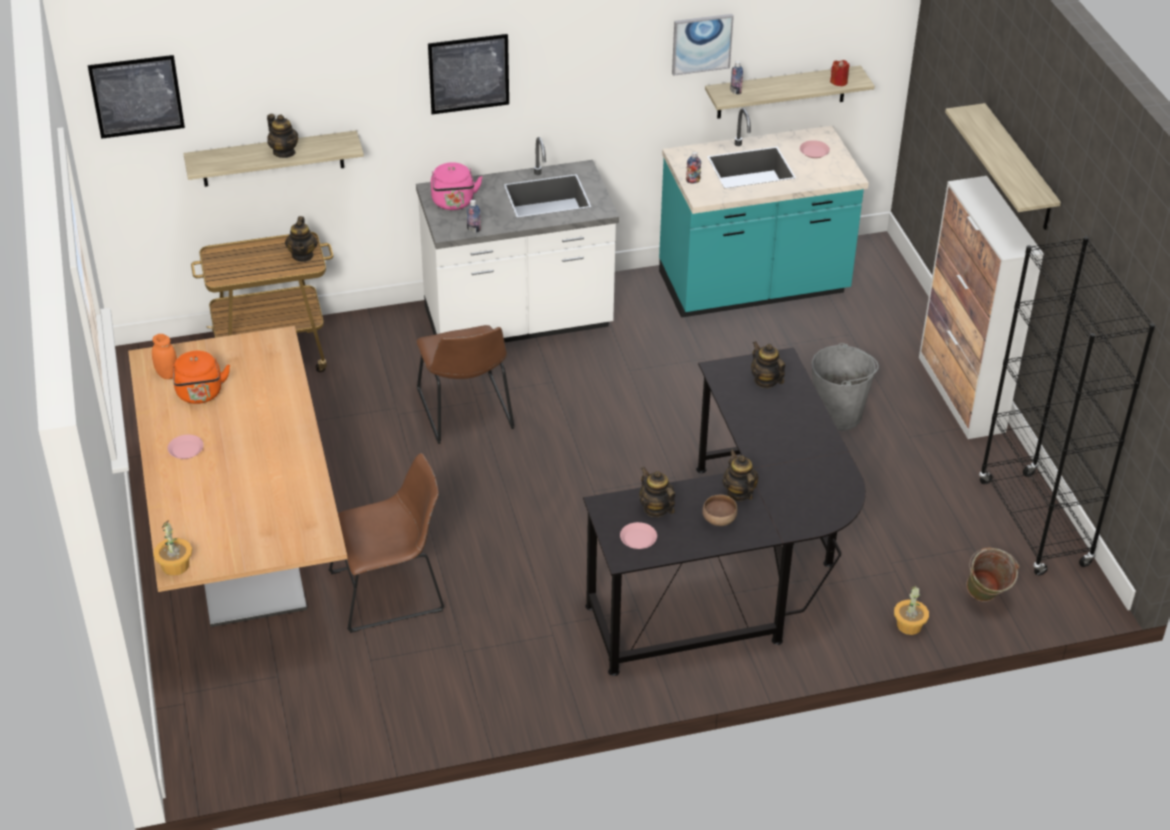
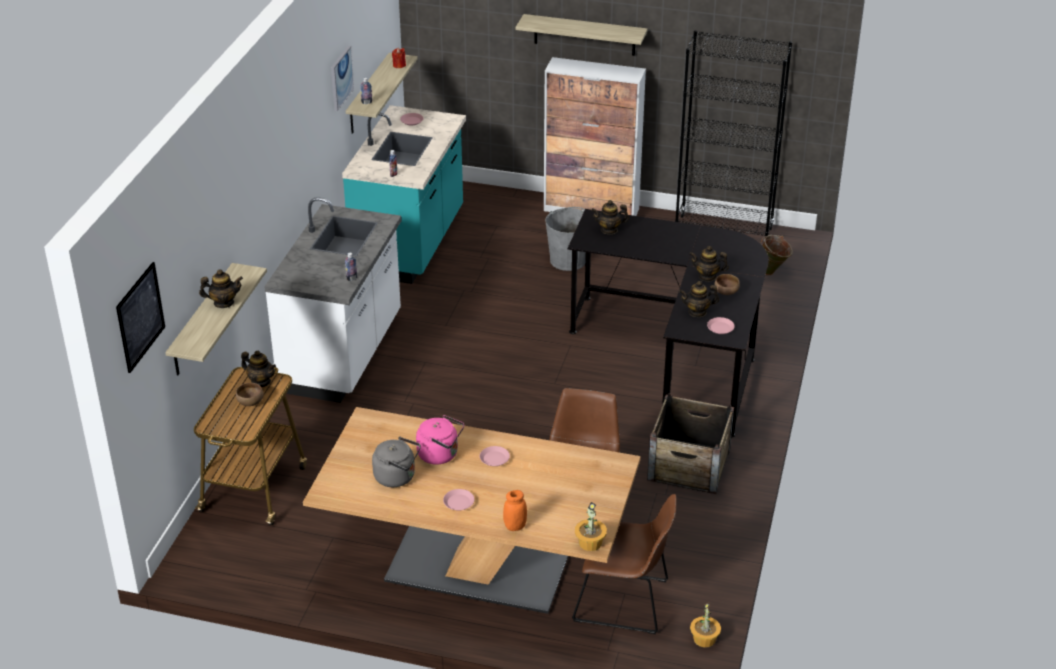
camera: 60 degrees left, 5 degrees down
orange jar [152,334,177,379] -> orange jar moved to [503,490,527,531]
orange kettle [172,351,230,404] -> grey kettle [372,437,421,487]
brown chair [416,325,515,444] -> brown chair moved to [572,494,676,634]
picture [428,34,509,114] -> none
pink kettle [431,162,483,210] -> pink kettle moved to [416,415,464,465]
potted plant [894,586,929,635] -> potted plant moved to [690,603,721,648]
none -> brown bowl [236,383,264,406]
none -> pink plate [480,446,510,466]
none -> crate [647,393,734,494]

